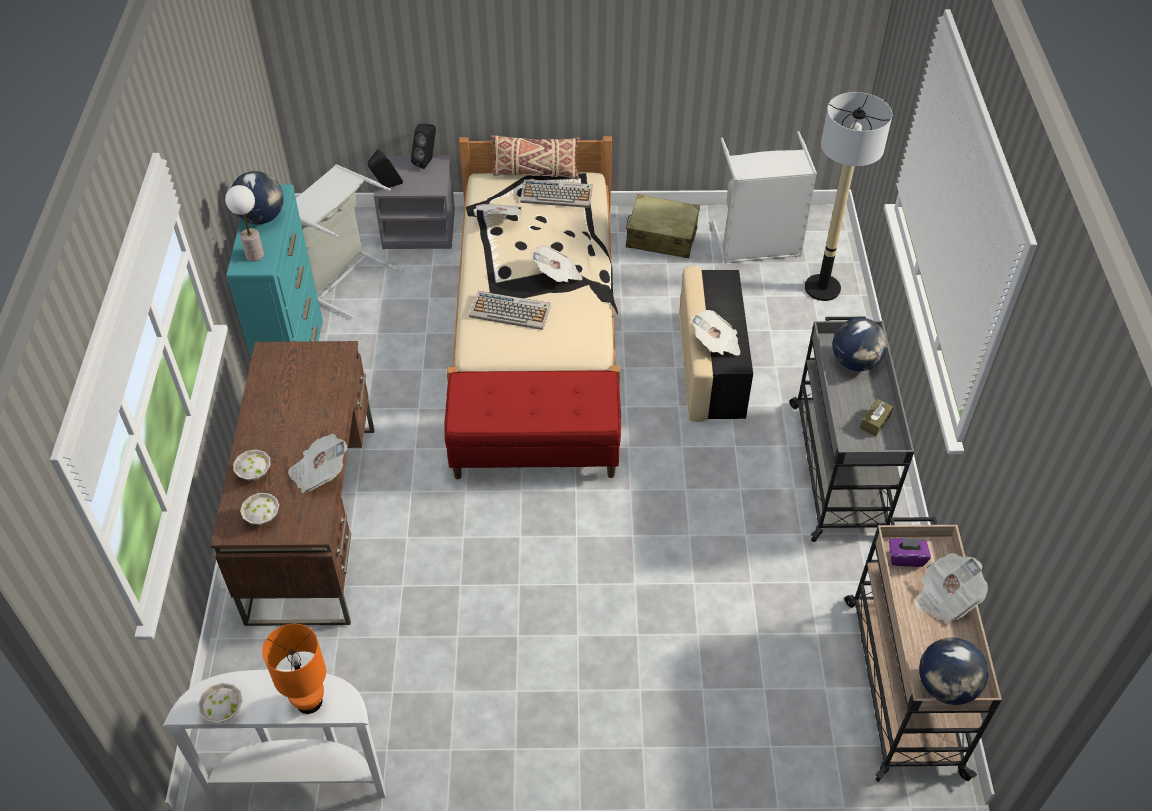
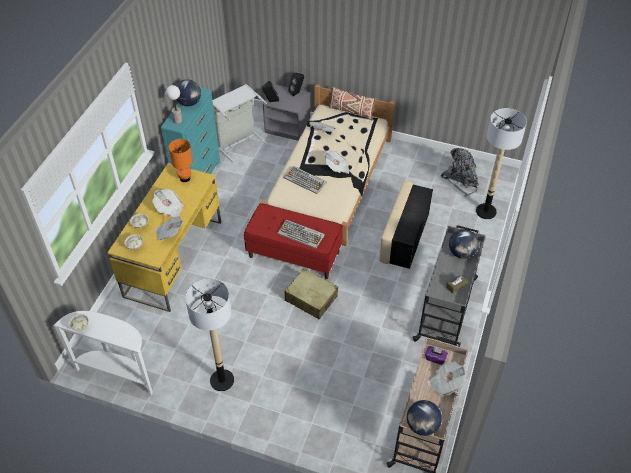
camera: 20 degrees right, 0 degrees up
brown desk [211,341,374,626] -> yellow desk [107,163,221,312]
orange table lamp [262,624,326,714] -> orange table lamp moved to [169,139,193,182]
keyboard [520,179,593,208] -> keyboard moved to [277,219,325,249]
beige suitcase [626,194,700,258] -> beige suitcase moved to [285,268,338,319]
newspaper [691,310,740,355] -> newspaper moved to [152,189,184,217]
grey laundry basket [712,131,817,264] -> grey backpack [440,148,479,197]
none -> floor lamp [185,278,234,391]

